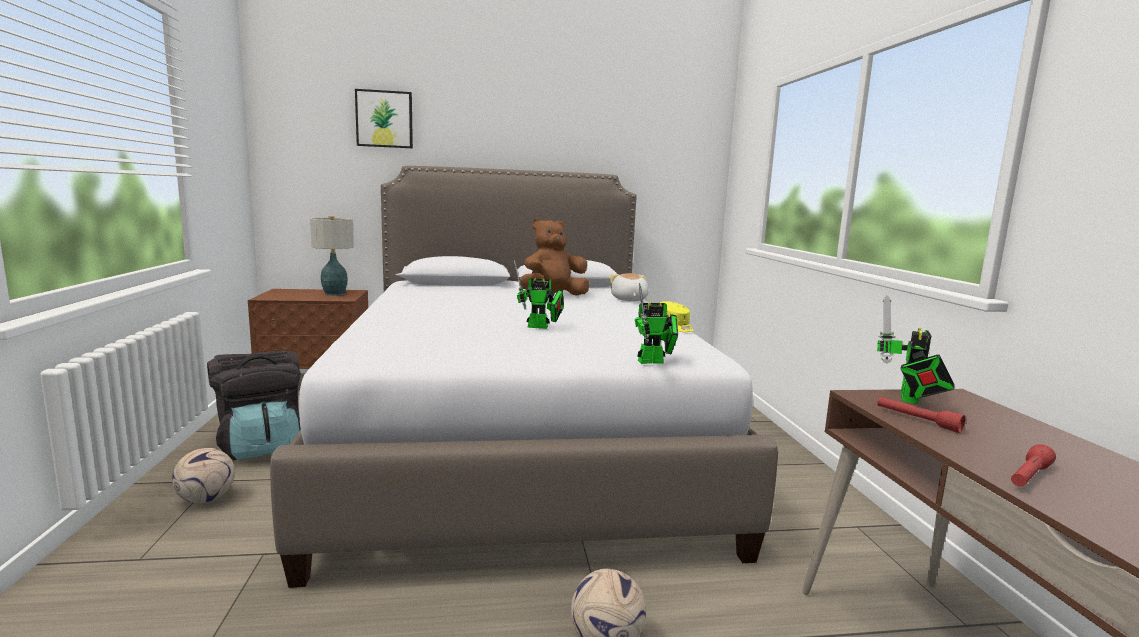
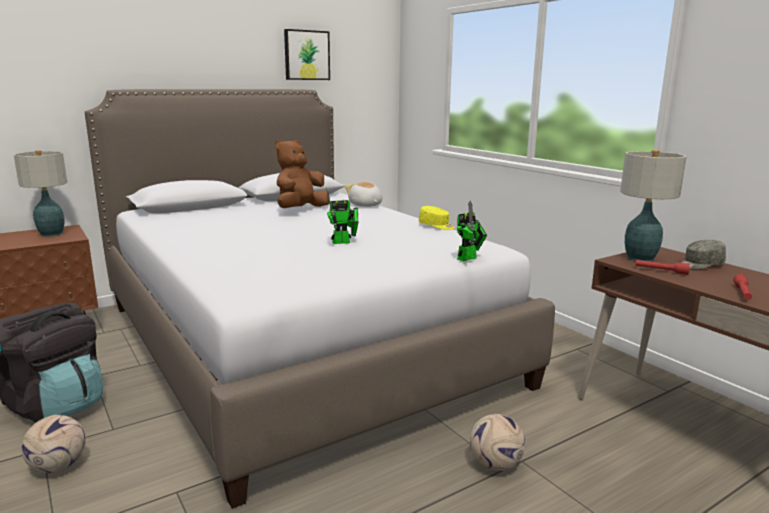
camera: 25 degrees left, 5 degrees up
picture [355,89,413,148] -> picture moved to [284,29,330,80]
toy robot [877,296,955,404] -> table lamp [620,150,687,262]
none -> grey cap [680,240,726,269]

